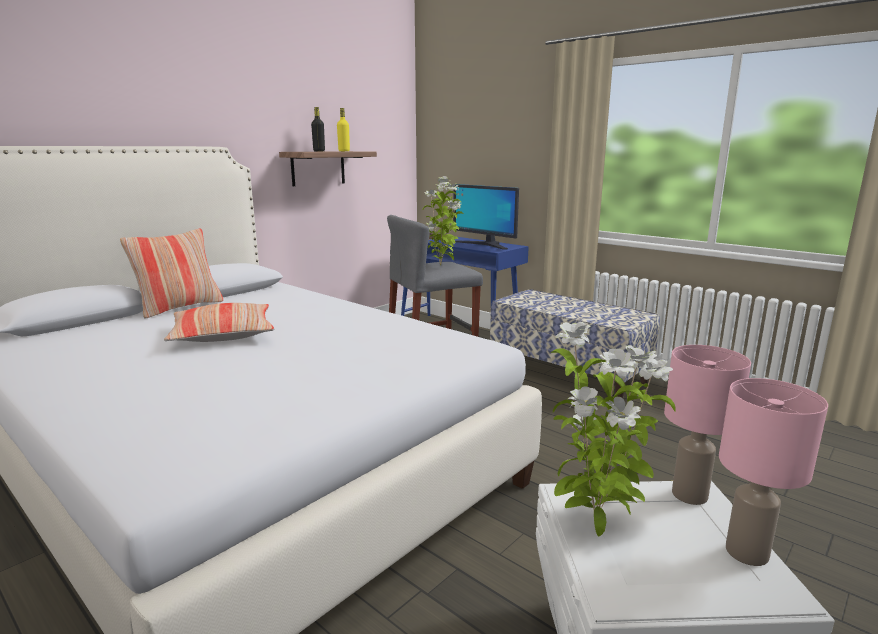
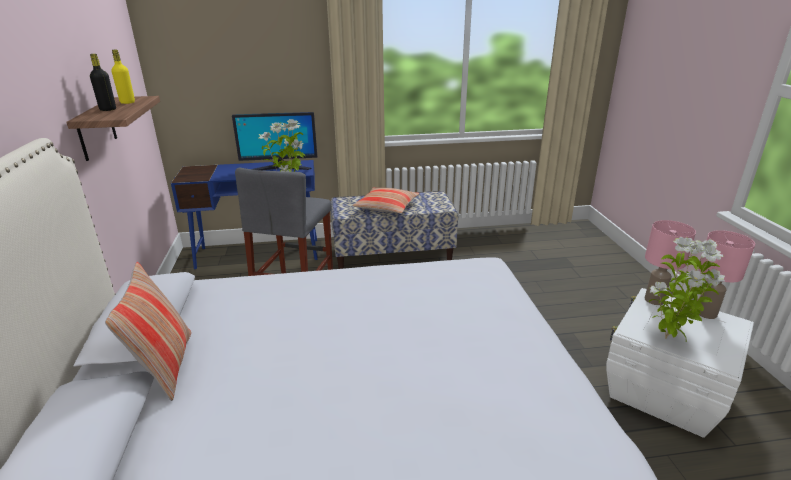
camera: 50 degrees left, 10 degrees up
pillow [164,303,274,342] -> pillow moved to [352,187,419,214]

